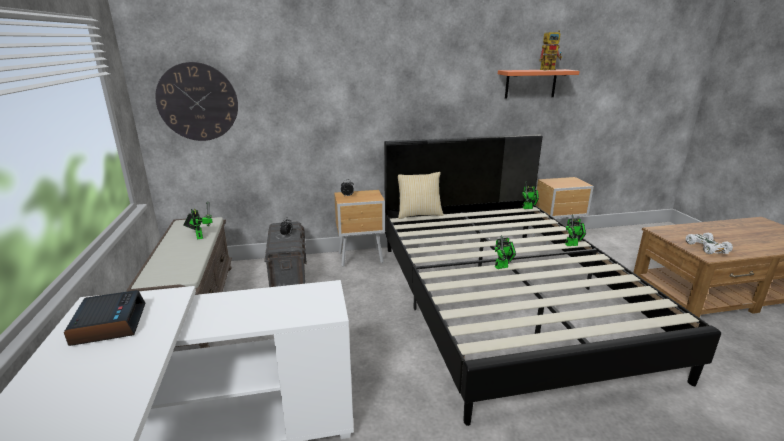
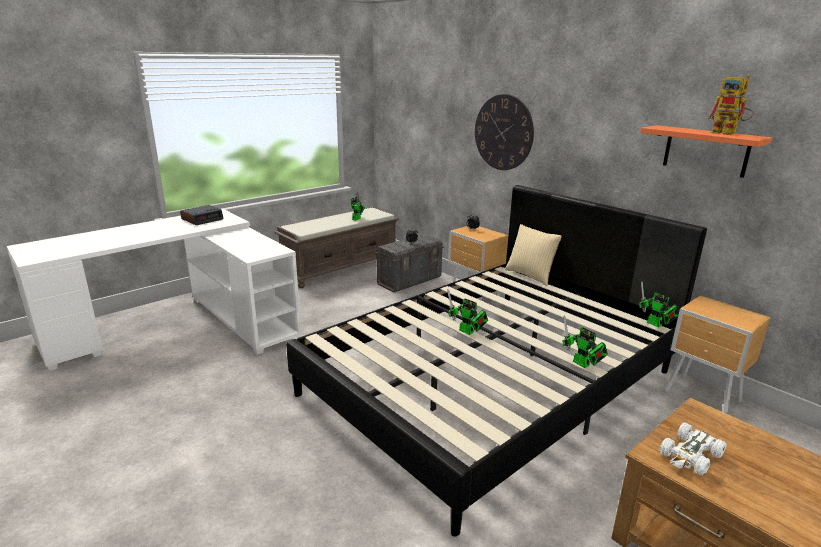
camera: 60 degrees right, 0 degrees up
wall clock [155,62,238,141] -> wall clock moved to [475,94,534,170]

